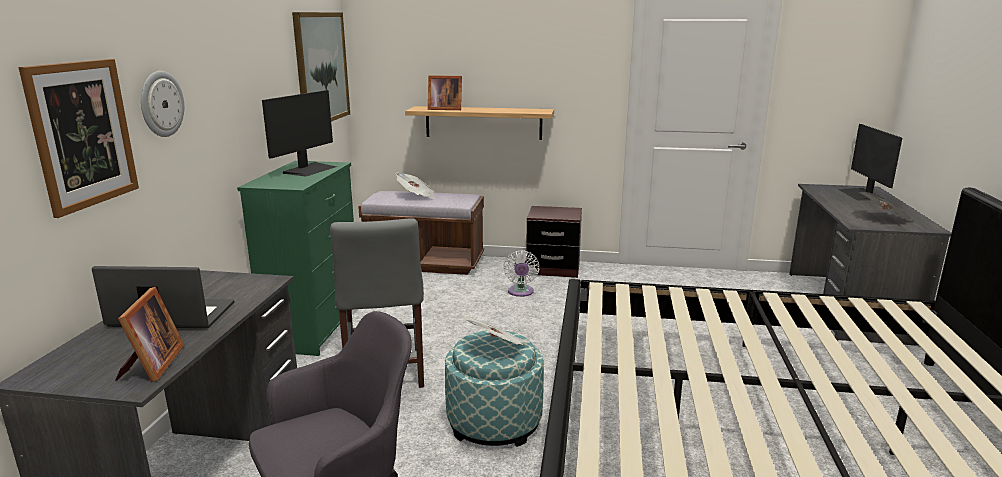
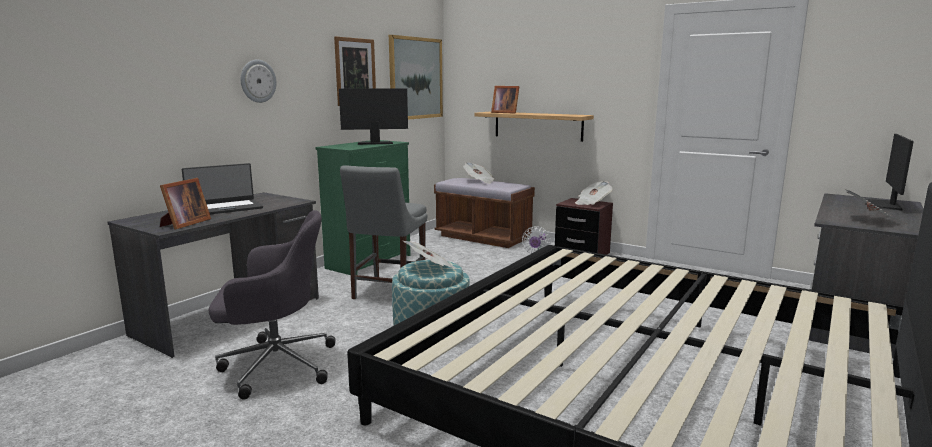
camera: 25 degrees right, 5 degrees down
picture [19,59,139,218] -> picture moved to [334,37,376,106]
laptop [92,266,234,328] -> laptop turned 120 degrees clockwise [182,163,263,214]
monitor [262,90,337,177] -> monitor turned 150 degrees counterclockwise [339,88,408,145]
none -> newspaper [575,181,613,205]

